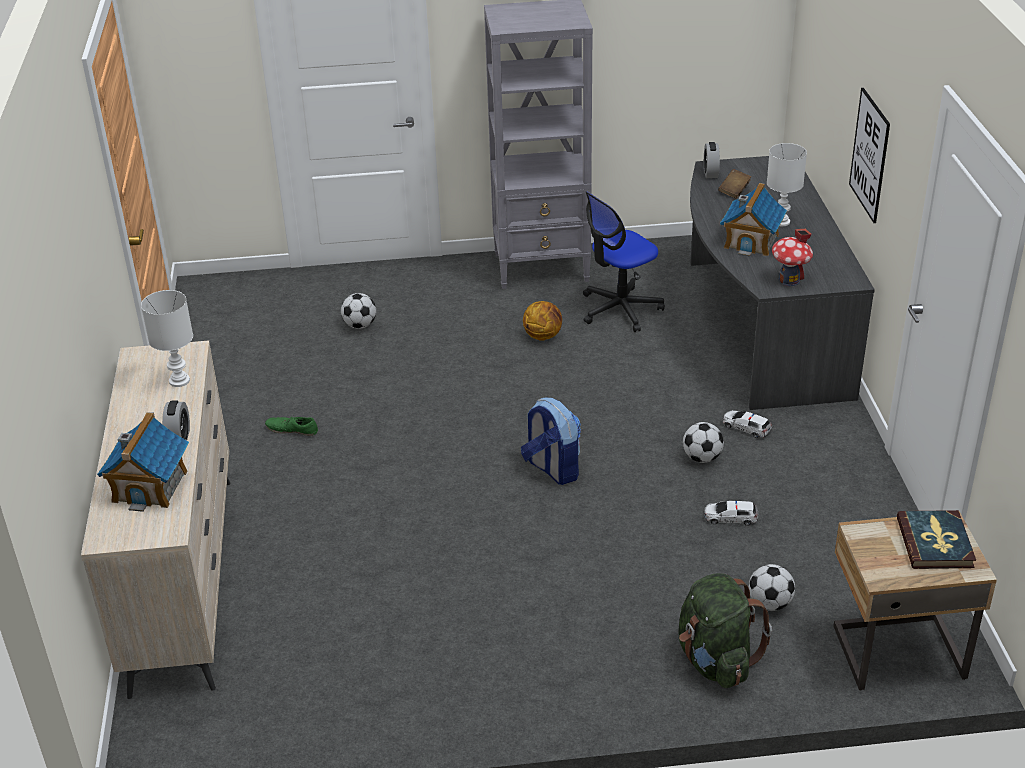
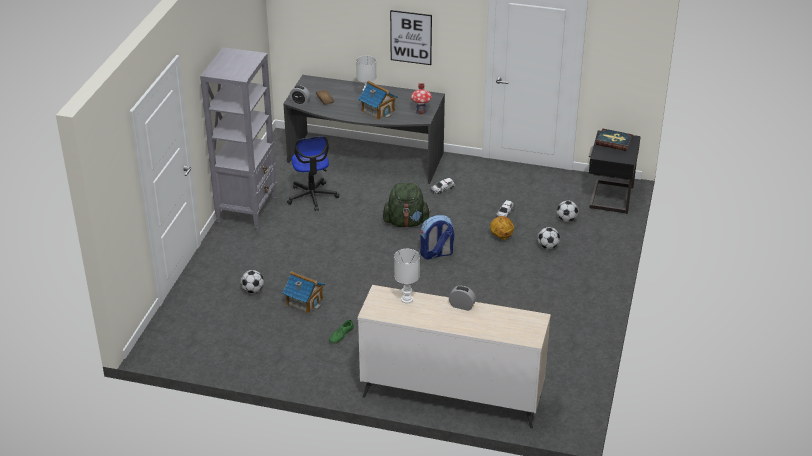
camera: 70 degrees left, 0 degrees up
toy house [97,412,189,512] -> toy house moved to [283,271,325,314]
basketball [523,301,562,341] -> basketball moved to [490,216,514,240]
green backpack [679,573,772,688] -> green backpack moved to [383,183,431,227]
football [683,422,724,463] -> football moved to [538,227,560,249]
beige nightstand [833,511,997,690] -> black nightstand [588,130,641,214]

